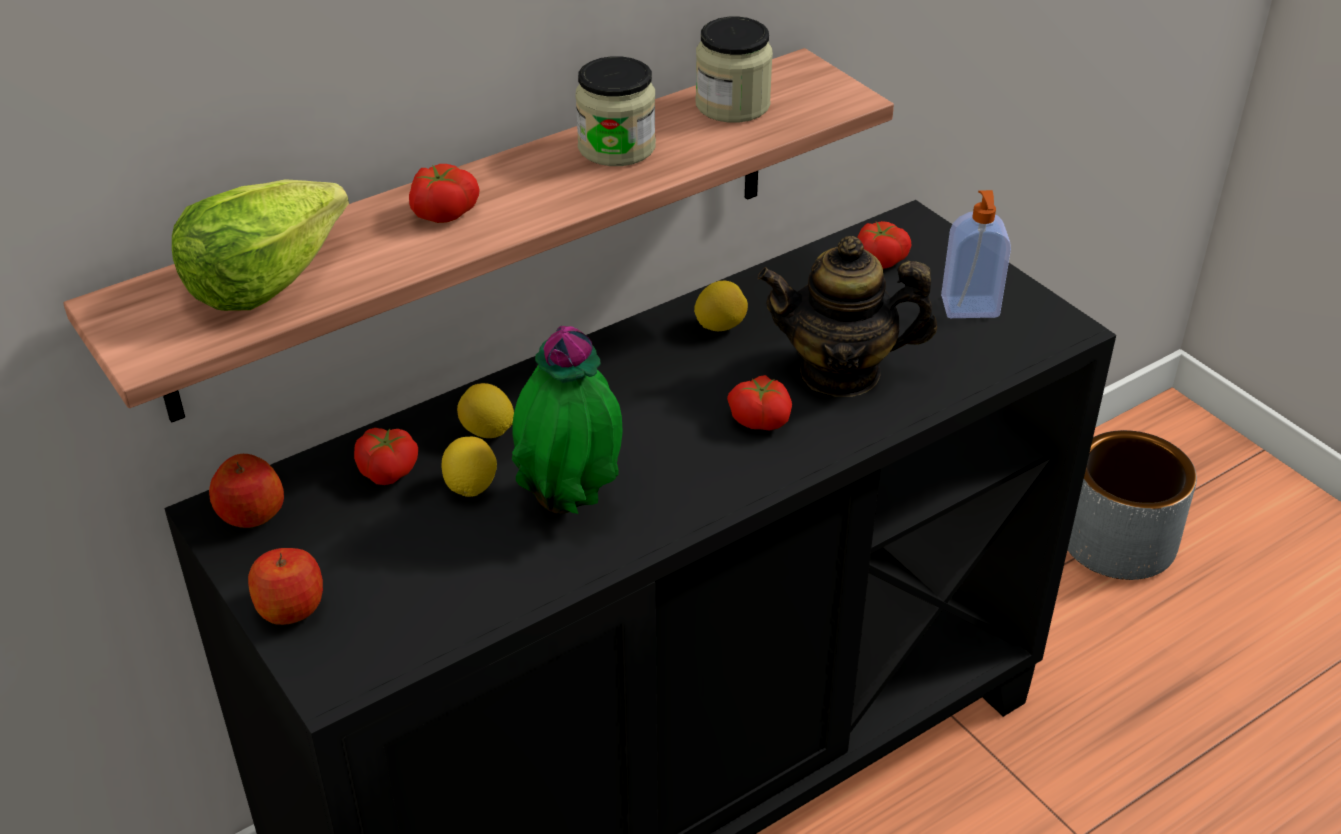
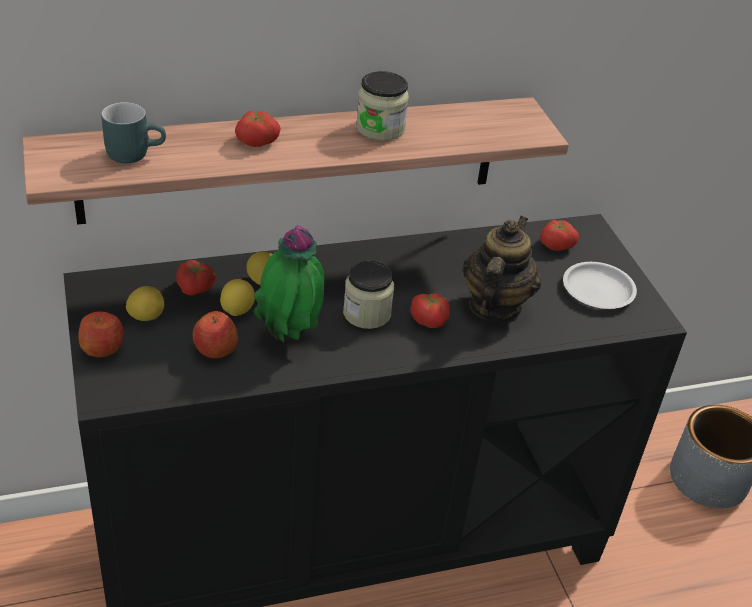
camera: 15 degrees right, 0 degrees up
lettuce [172,179,349,311] -> turquoise mug [101,102,166,163]
apple [209,454,284,528] -> apple moved to [193,311,238,358]
lemon [694,281,748,331] -> lemon moved to [126,286,164,321]
jar [695,17,773,123] -> jar moved to [343,261,394,329]
teapot [758,236,937,397] -> teapot turned 90 degrees clockwise [463,216,541,321]
soap dispenser [941,190,1011,318] -> white plate [563,262,637,309]

